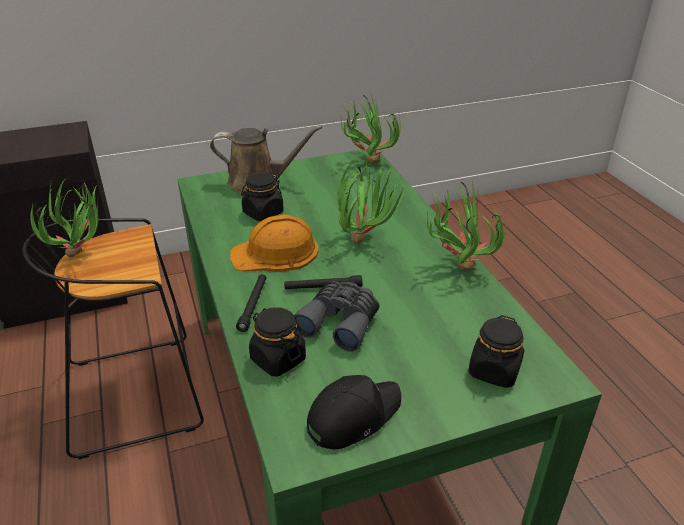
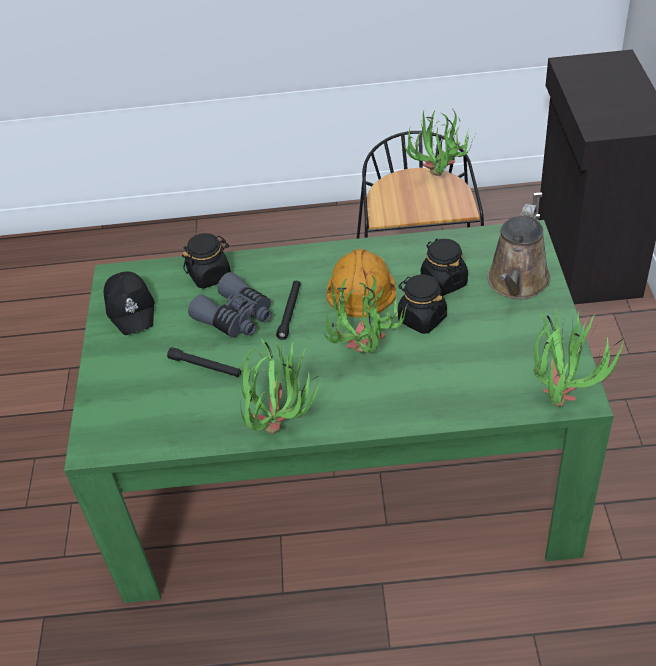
camera: 110 degrees right, 10 degrees up
black flashlight [236,274,266,332] -> black flashlight moved to [167,347,241,377]
black jar [468,315,524,388] -> black jar moved to [398,274,447,334]

